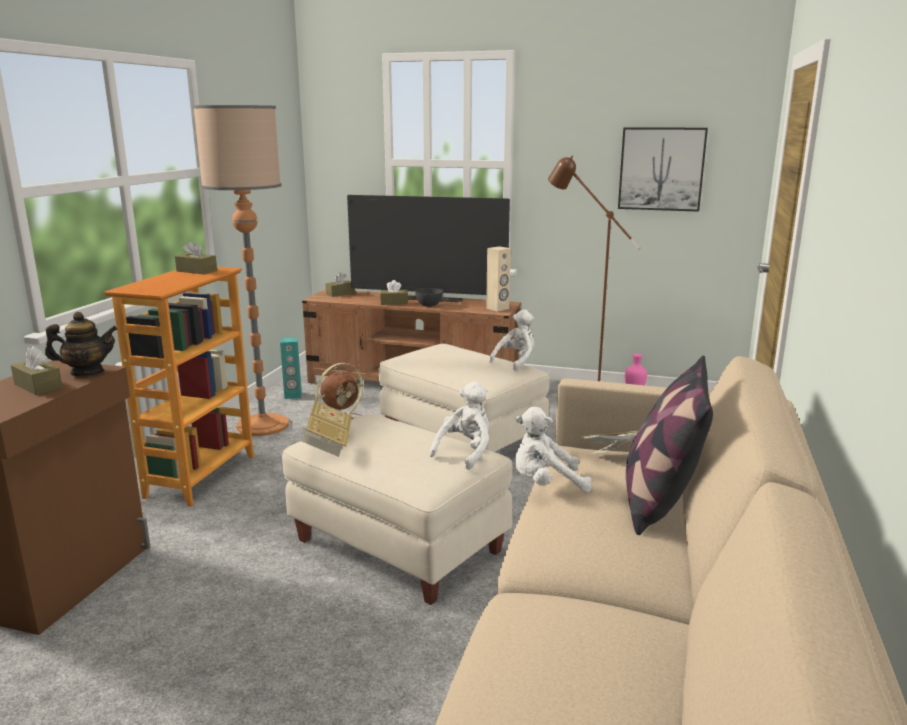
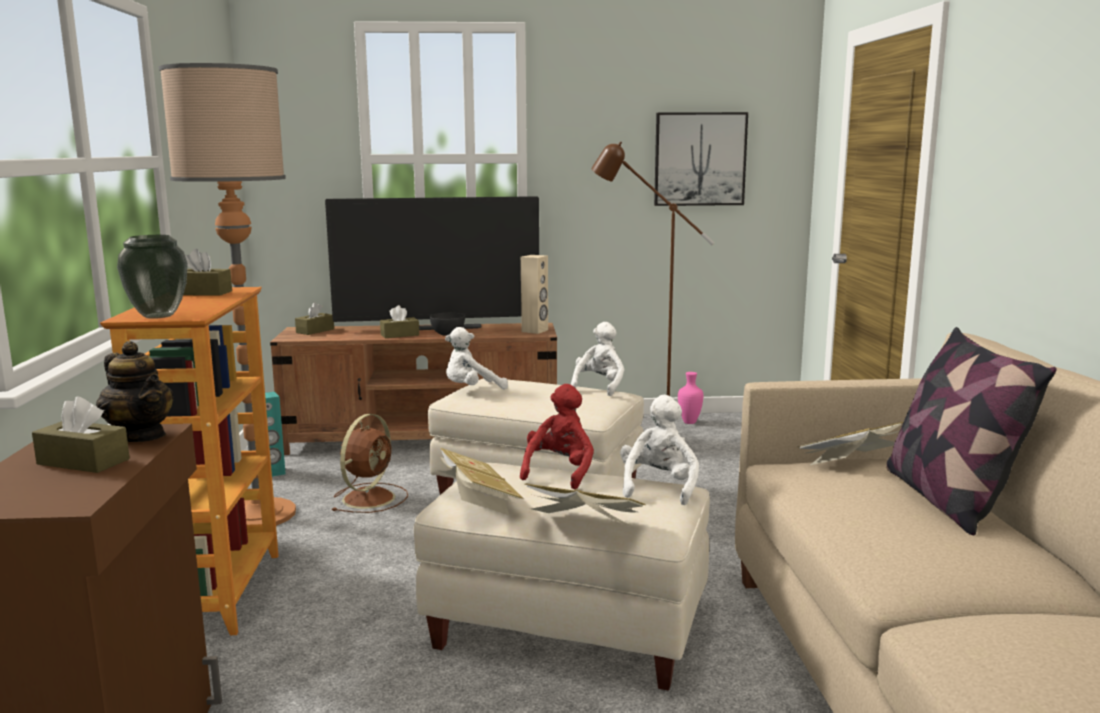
camera: 20 degrees left, 5 degrees down
teapot [45,312,117,376] -> teapot turned 75 degrees clockwise [96,341,174,442]
white plush toy [514,407,592,492] -> white plush toy moved to [445,327,508,390]
none -> vase [117,235,188,319]
none -> red plush toy [520,384,594,489]
none -> book [524,483,646,526]

